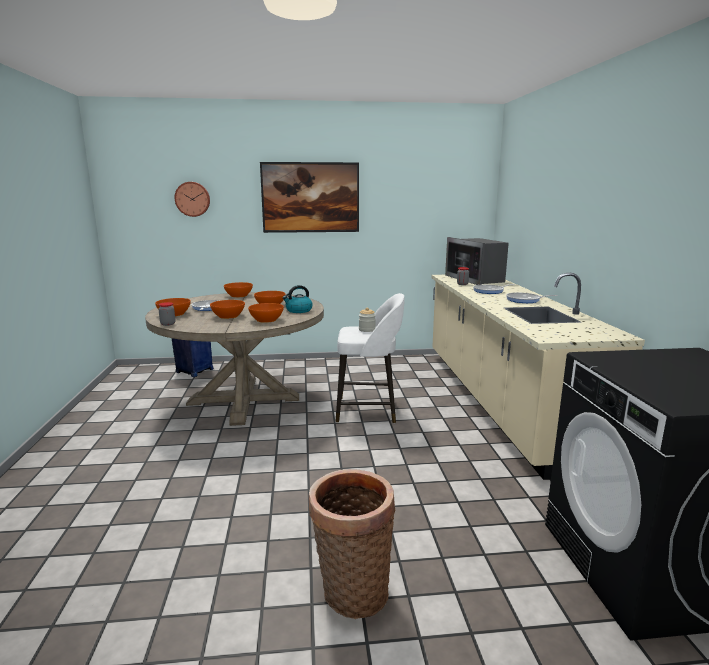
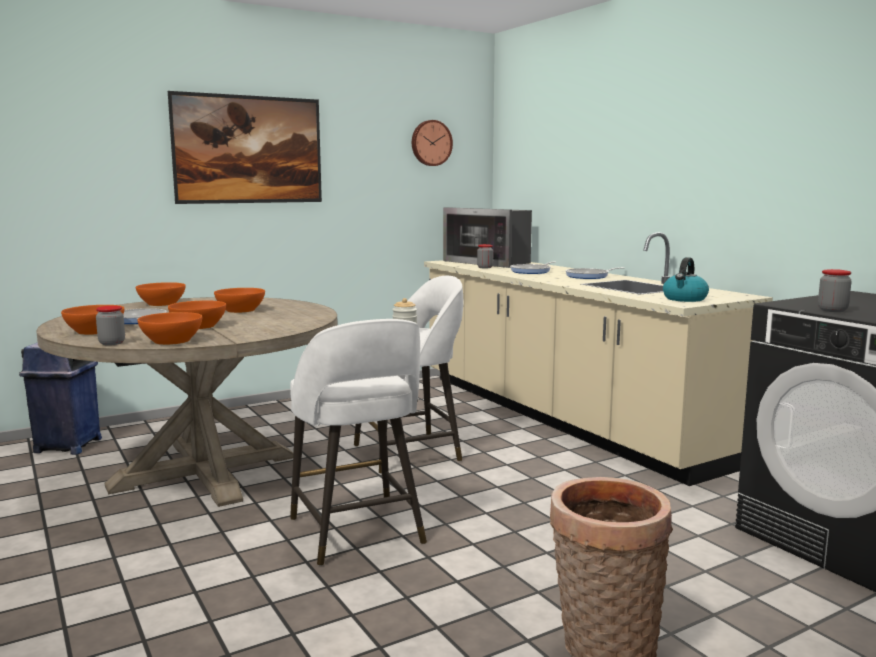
camera: 25 degrees left, 5 degrees down
wall clock [174,182,210,217] -> wall clock moved to [412,120,453,166]
orange bowl [248,303,284,323] -> orange bowl moved to [137,312,202,345]
kettle [282,285,313,313] -> kettle moved to [663,257,709,302]
none -> white stool [290,319,427,566]
none -> jar [818,269,852,312]

